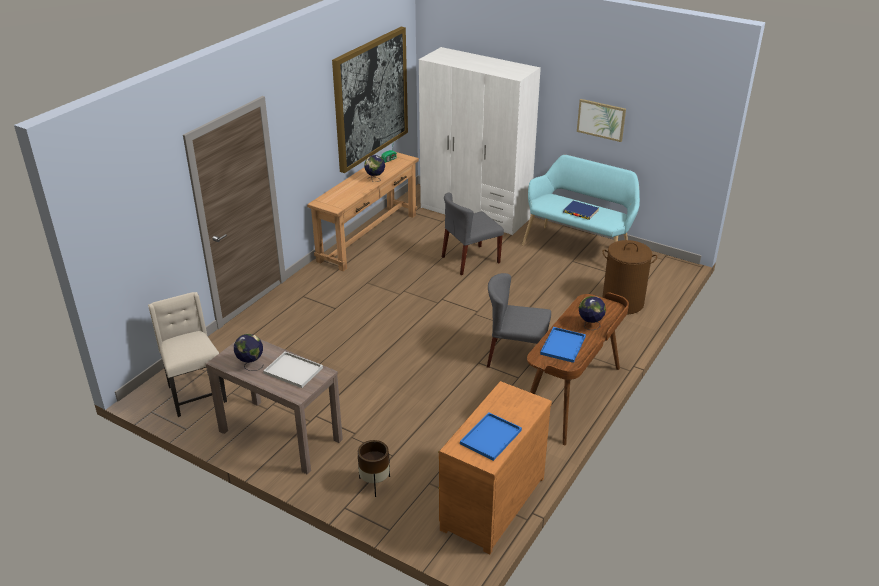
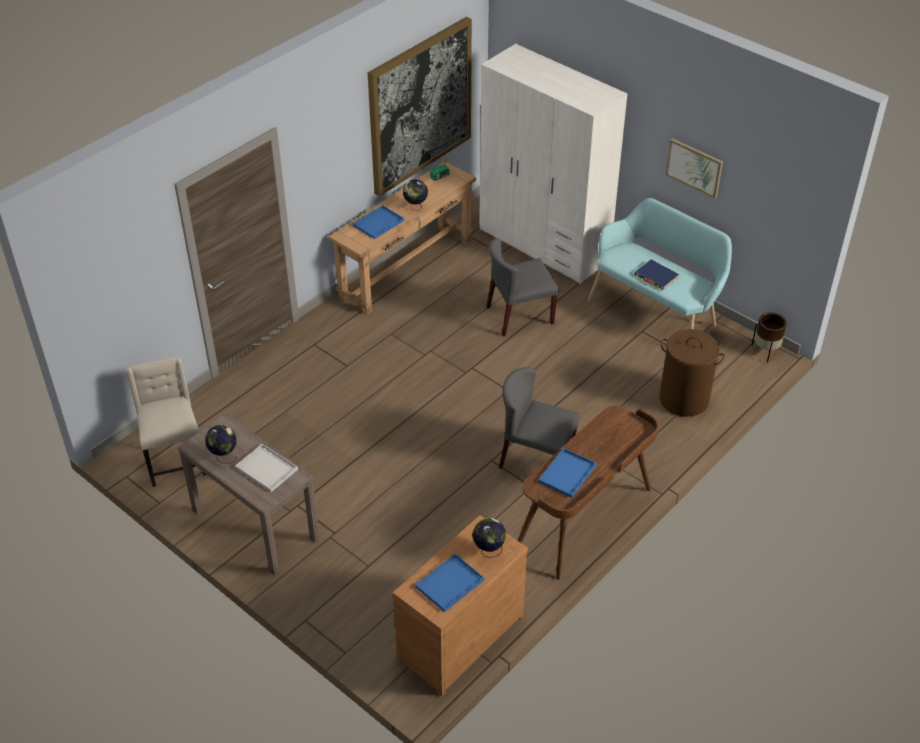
camera: 10 degrees right, 10 degrees up
brown planter [358,440,390,497] -> brown planter moved to [751,312,787,363]
globe [579,296,606,330] -> globe moved to [472,518,506,558]
none -> blue tray [353,205,404,239]

